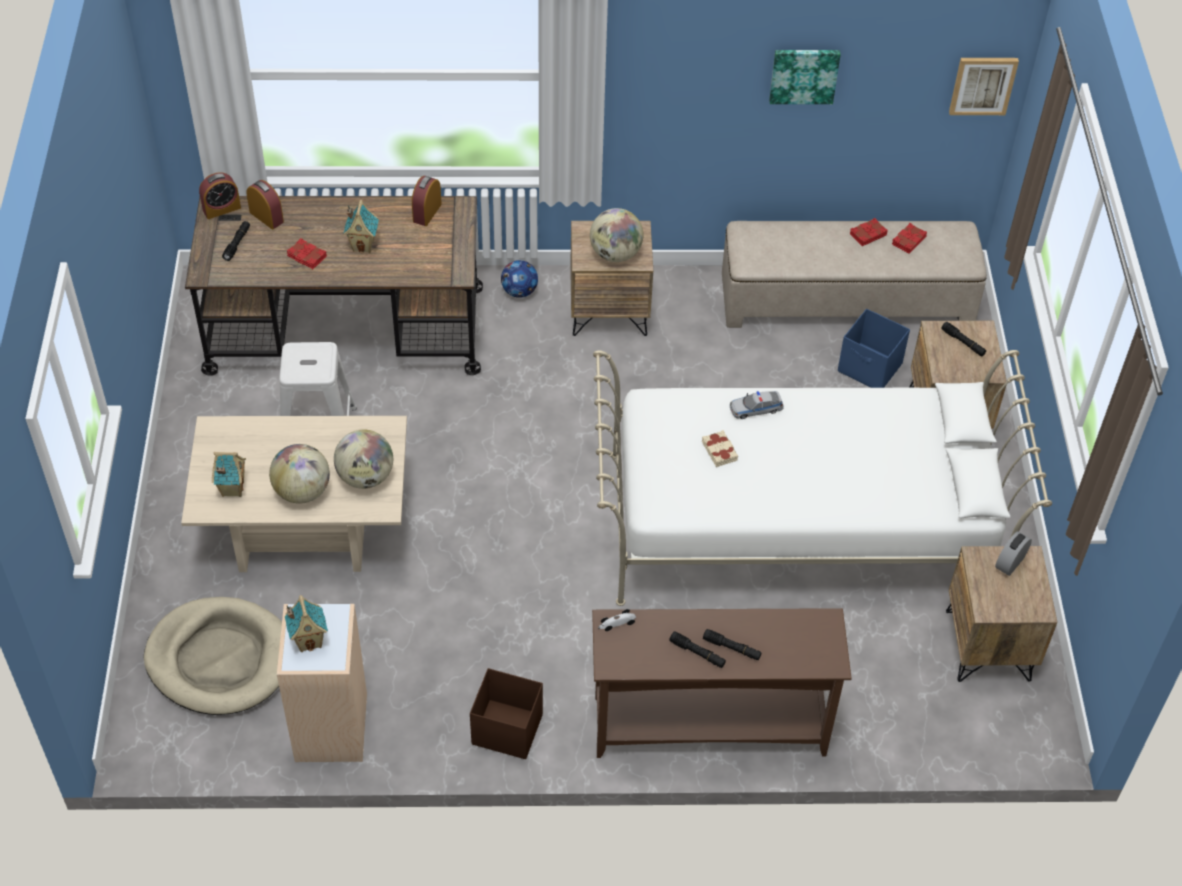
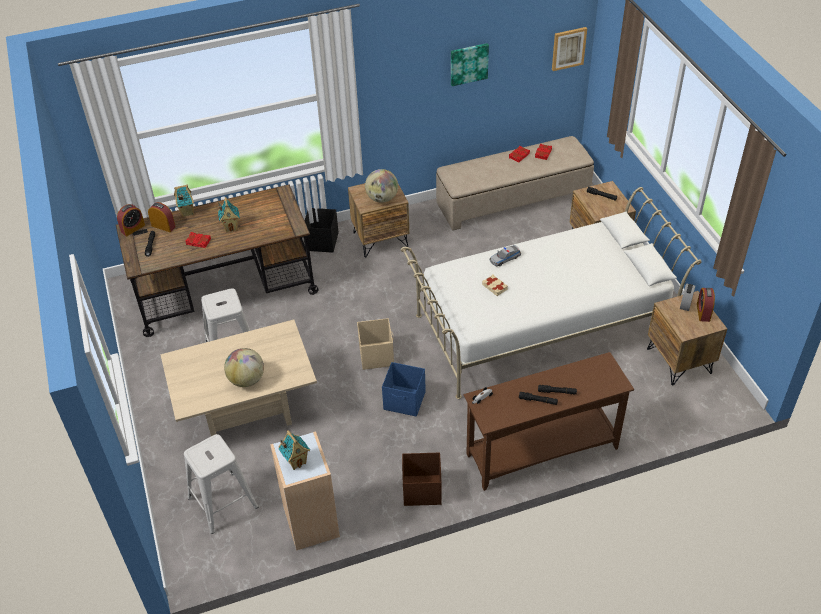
camera: 15 degrees left, 5 degrees down
beige dog bed [144,597,282,715] -> white stool [184,434,259,534]
toy house [212,452,246,497] -> toy house moved to [174,184,194,217]
globe [334,429,393,489] -> none
alarm clock [412,176,442,226] -> alarm clock moved to [697,288,715,322]
football [501,260,538,298] -> black storage box [304,208,339,253]
blue storage box [838,309,910,388] -> blue storage box moved to [382,362,426,417]
none -> beige storage box [357,318,394,370]

